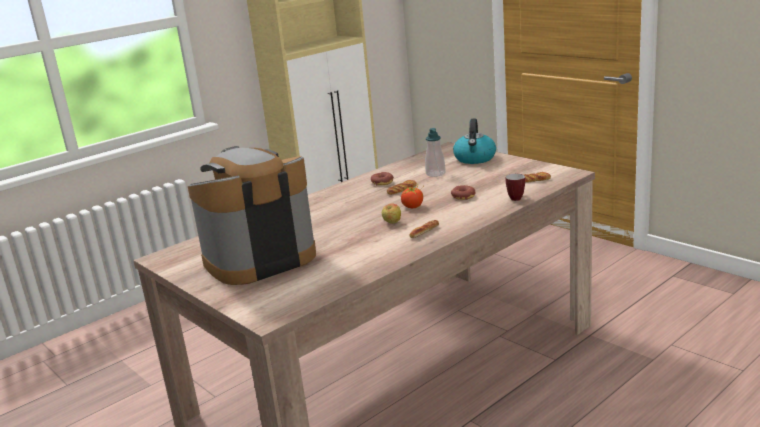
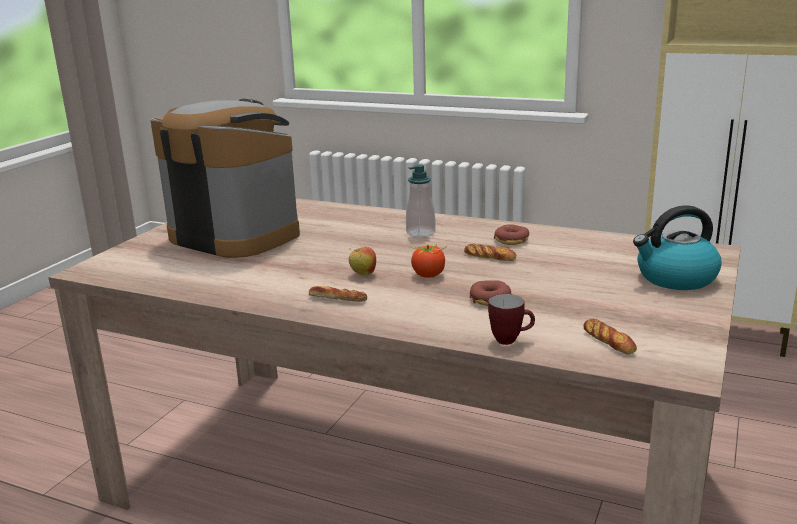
camera: 65 degrees right, 0 degrees up
soap dispenser [425,128,446,177] -> soap dispenser moved to [406,164,436,237]

